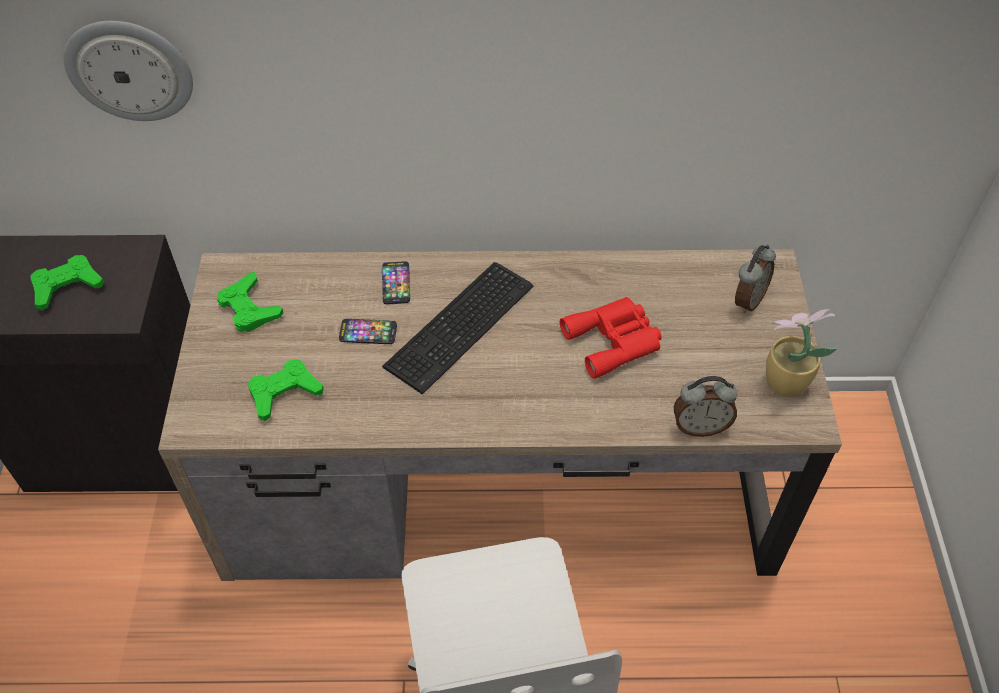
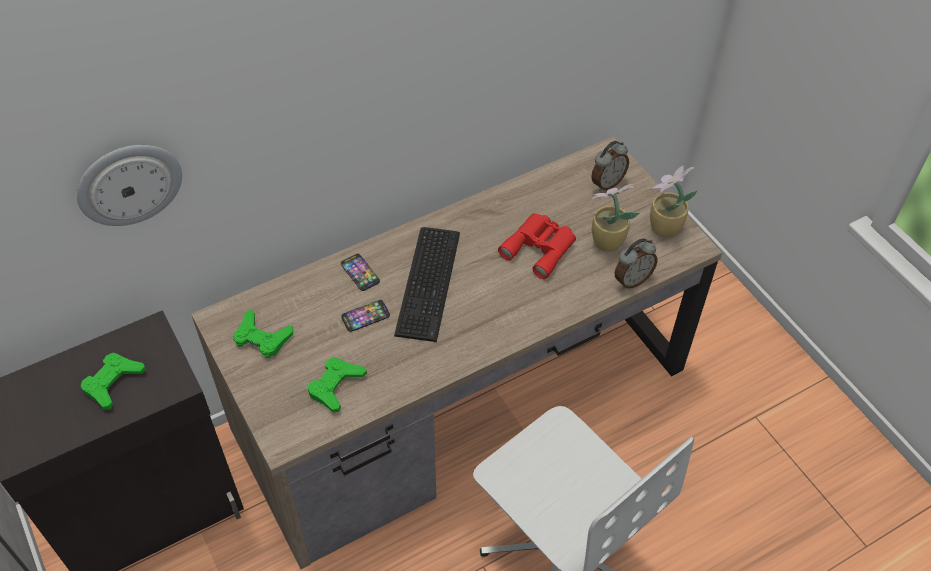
camera: 30 degrees left, 0 degrees up
alarm clock [735,245,776,313] -> alarm clock turned 45 degrees clockwise [591,141,629,191]
none -> potted plant [592,184,640,252]

